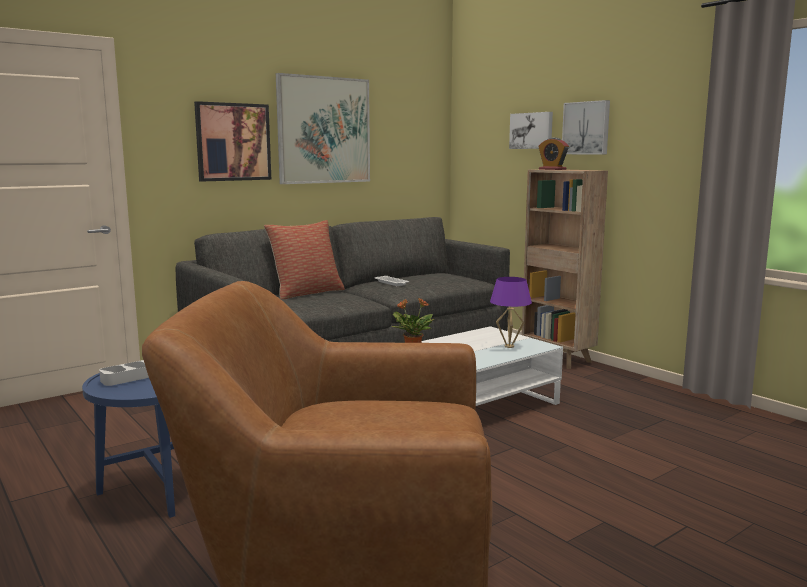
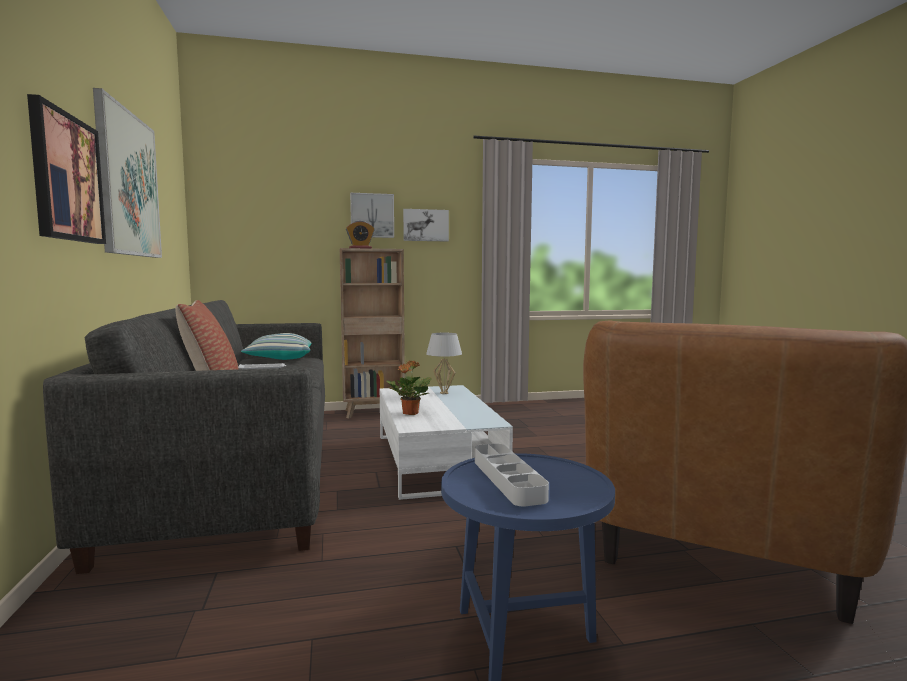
camera: 65 degrees left, 5 degrees down
purple table lamp [490,277,532,348] -> white table lamp [426,333,462,394]
picture [509,112,553,149] -> picture moved to [403,209,449,241]
none -> pillow [241,333,312,360]

